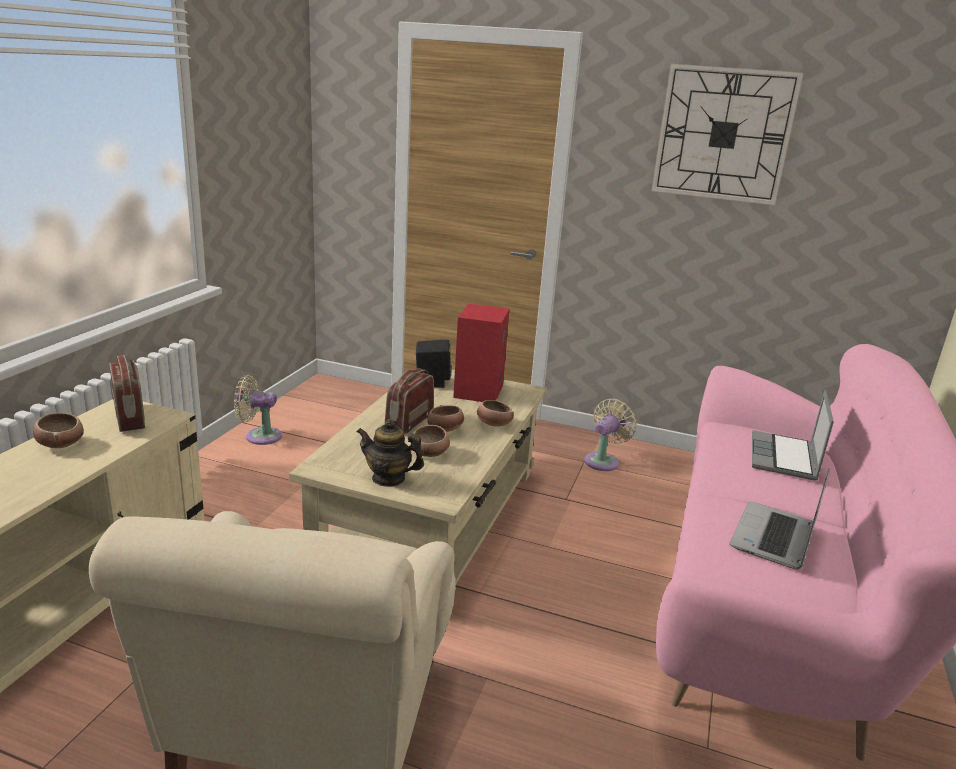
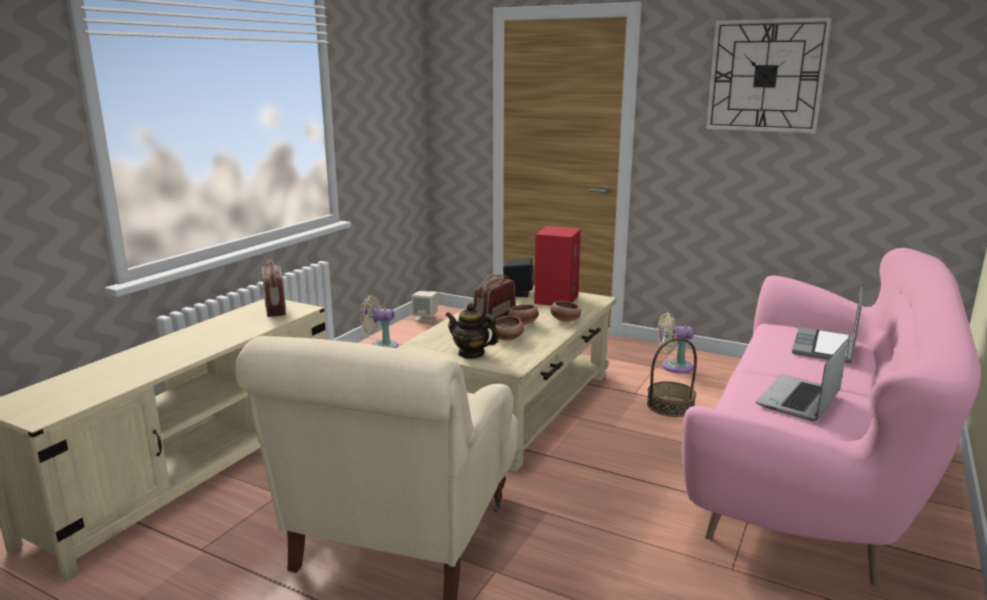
camera: 10 degrees right, 5 degrees down
bowl [33,413,84,448] -> none
beige fan [584,399,636,471] -> beige fan turned 135 degrees counterclockwise [658,313,694,373]
none -> beige speaker [412,291,438,322]
none -> basket [647,338,697,417]

